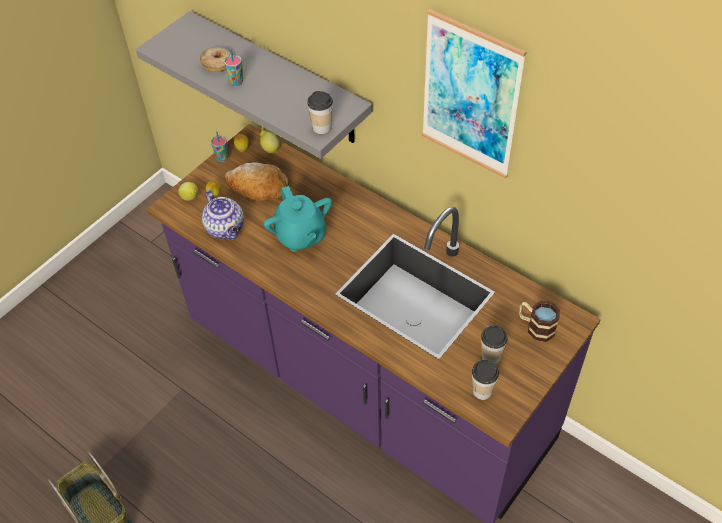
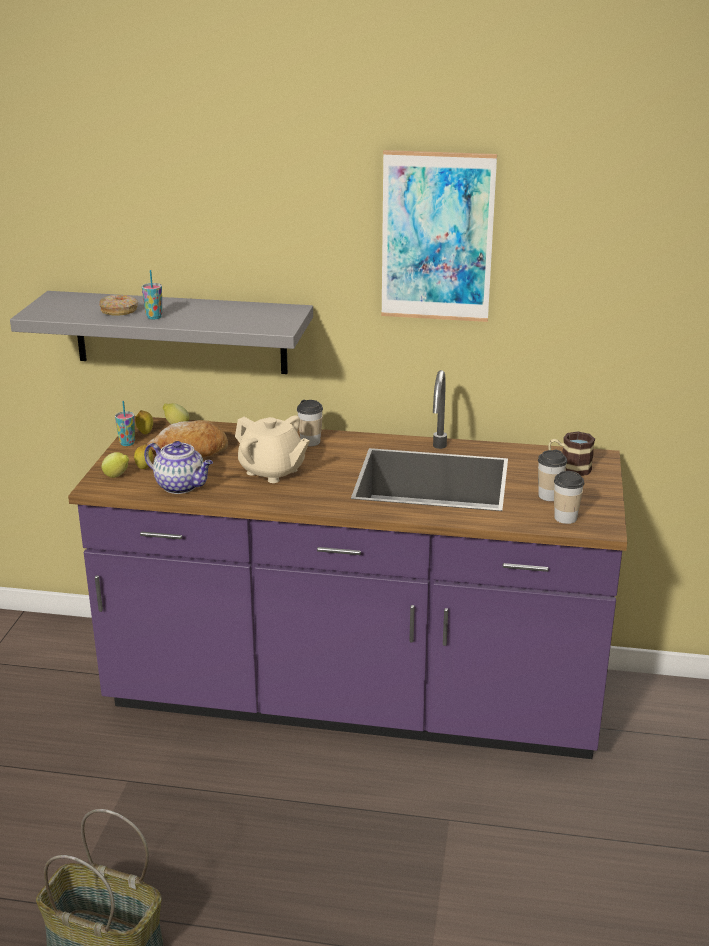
camera: 30 degrees left, 25 degrees down
turquoise teapot [264,186,332,252] -> beige teapot [235,415,310,483]
cup [307,91,333,134] -> cup moved to [297,400,323,446]

